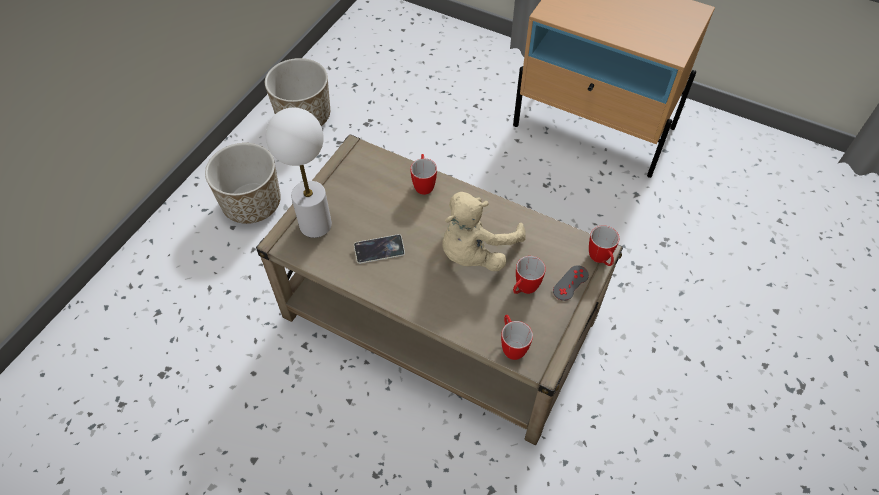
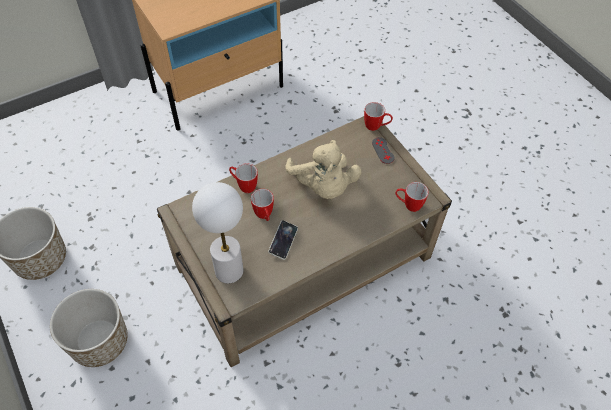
camera: 60 degrees left, 0 degrees up
mug [513,256,546,294] -> mug moved to [251,189,274,221]

